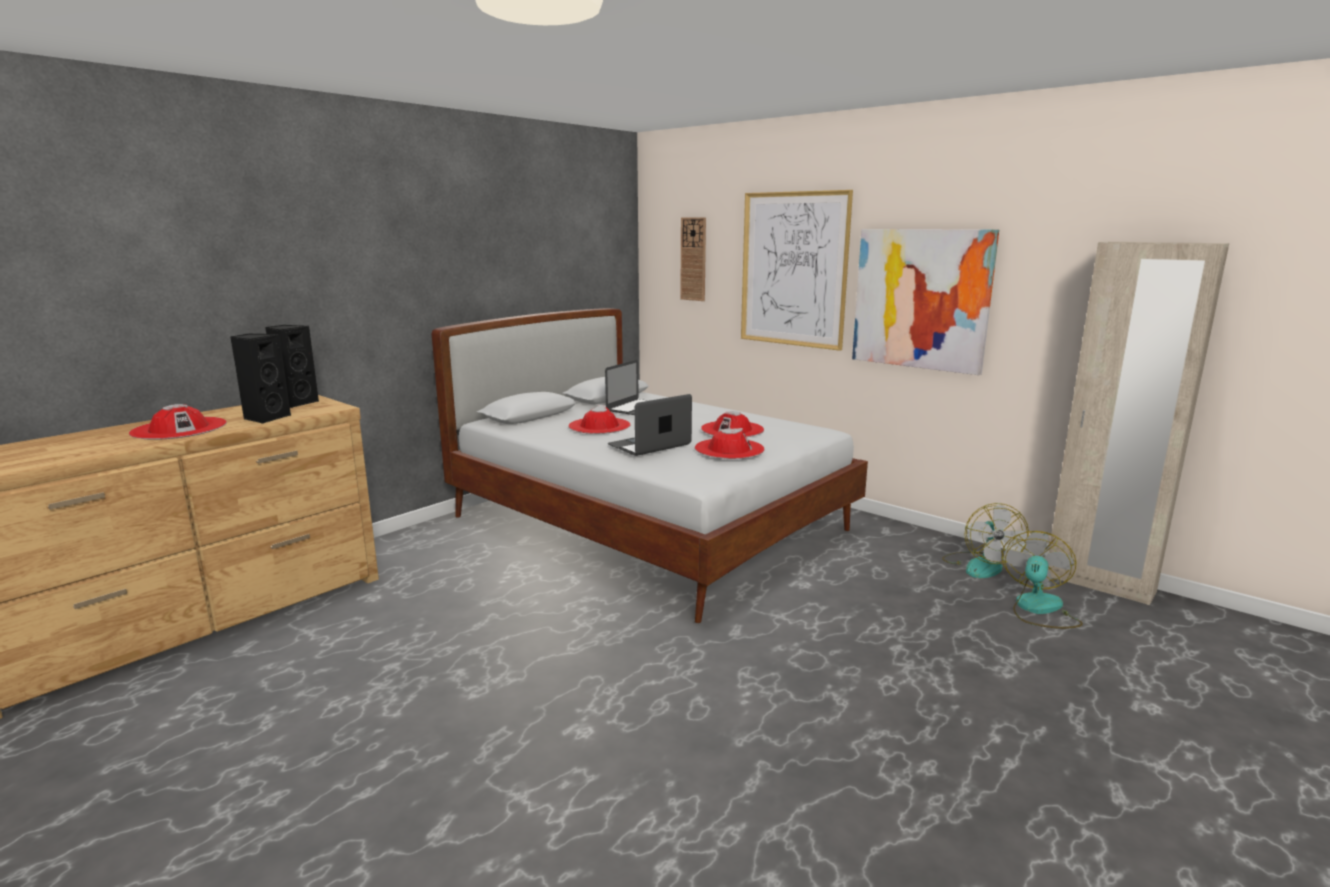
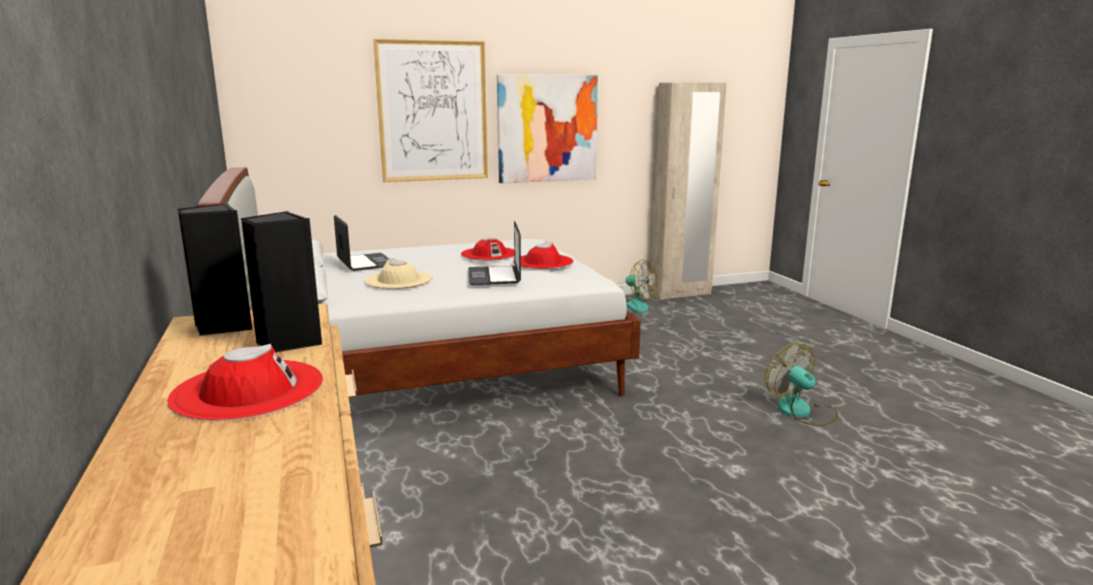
camera: 60 degrees left, 0 degrees up
red hat [568,405,630,434] -> beige hat [365,258,432,289]
wall clock [680,217,706,301] -> none
fan [1002,531,1083,629] -> fan moved to [765,343,838,426]

